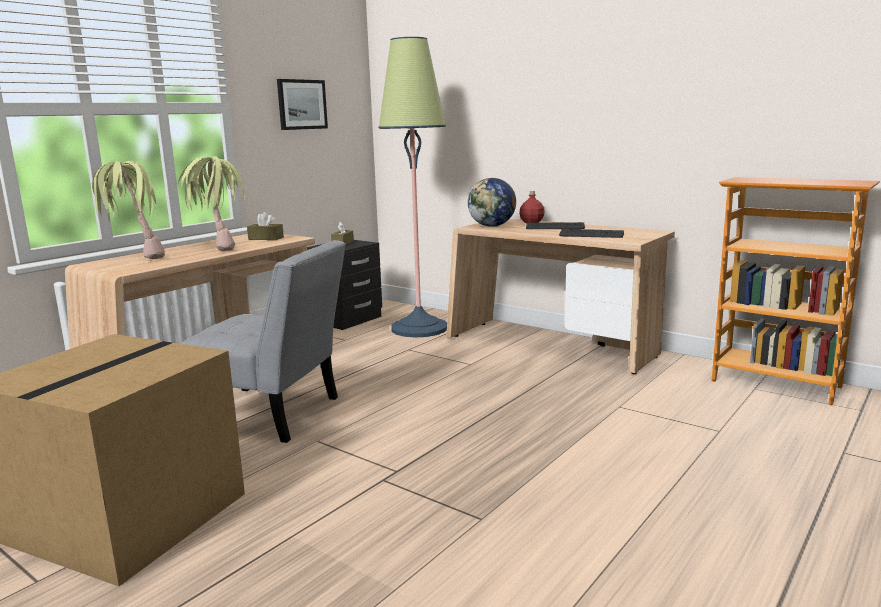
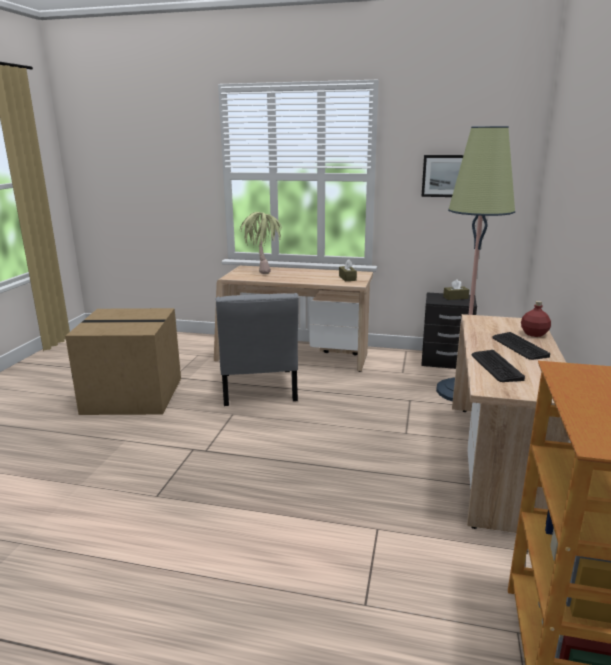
camera: 65 degrees right, 5 degrees up
potted plant [178,156,245,251] -> none
globe [468,178,516,227] -> none

